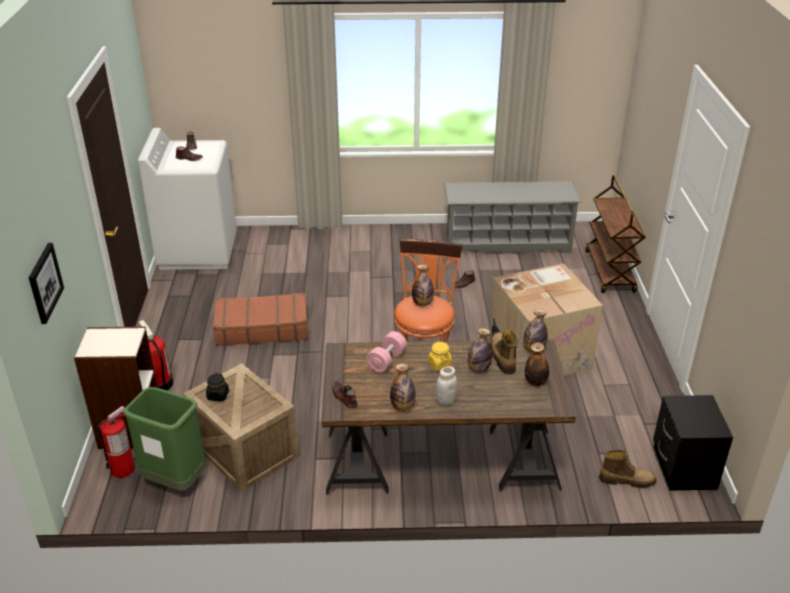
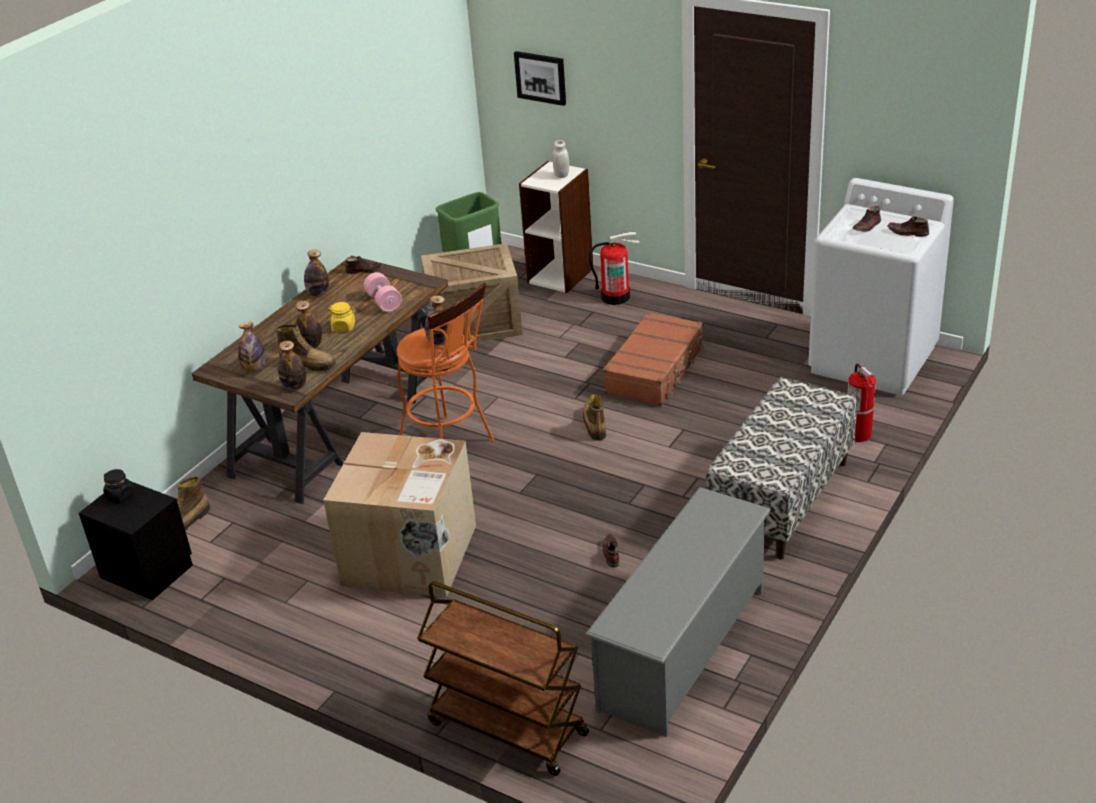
camera: 125 degrees right, 0 degrees up
fire extinguisher [98,406,135,478] -> fire extinguisher moved to [848,364,876,442]
black jar [206,373,229,401] -> black jar moved to [103,469,134,504]
white jar [436,366,457,406] -> white jar moved to [553,140,569,178]
none -> boot [583,394,606,441]
none -> bench [706,377,857,559]

